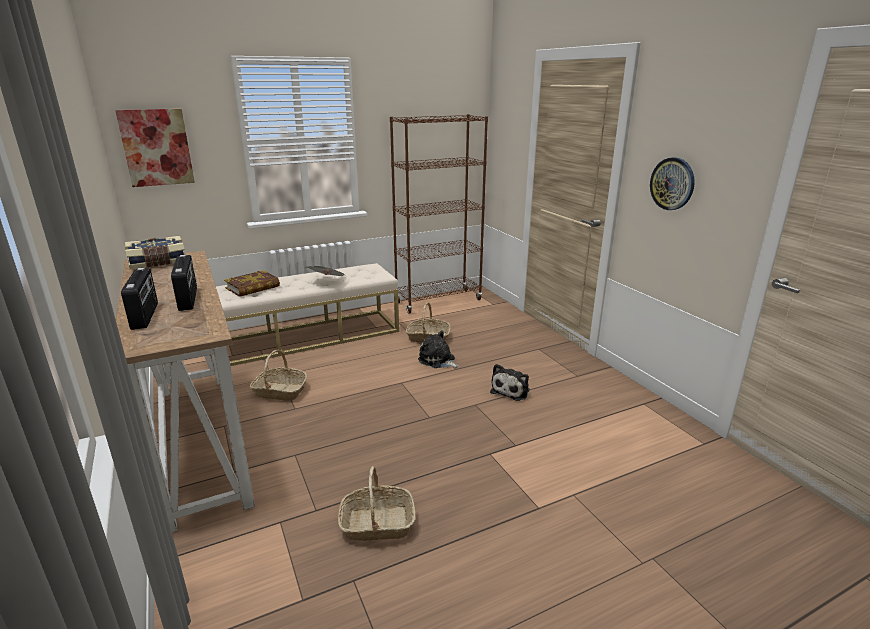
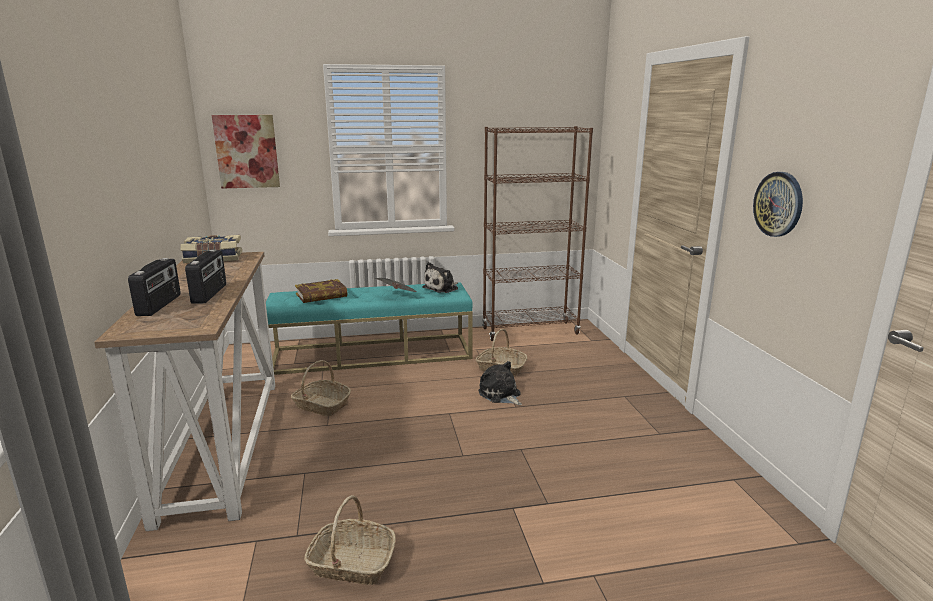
camera: 15 degrees right, 5 degrees down
beige bench [210,263,399,366] -> turquoise bench [266,282,473,375]
plush toy [490,364,530,401] -> plush toy moved to [422,262,458,293]

